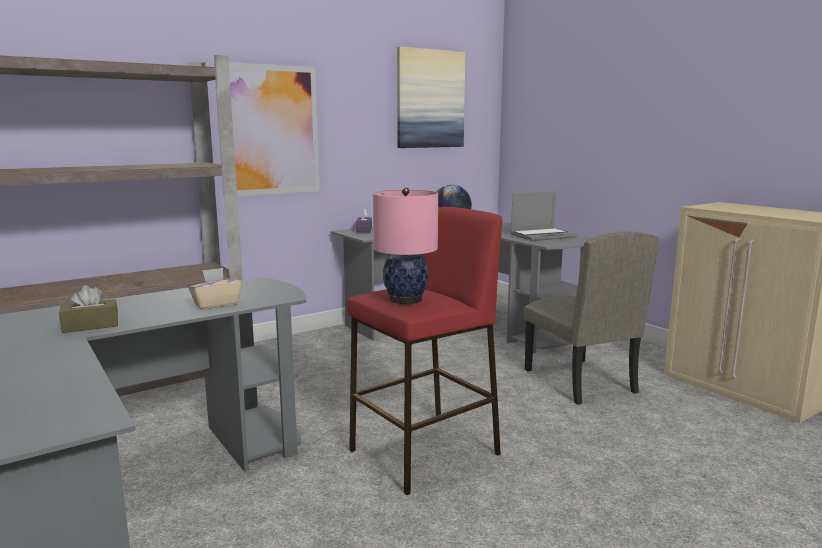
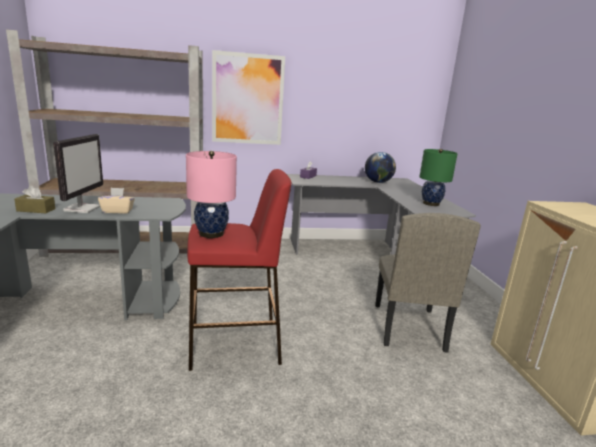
camera: 25 degrees right, 5 degrees up
picture [397,46,465,148] -> none
laptop [511,191,577,241] -> green table lamp [419,149,458,206]
none -> monitor [53,134,103,213]

